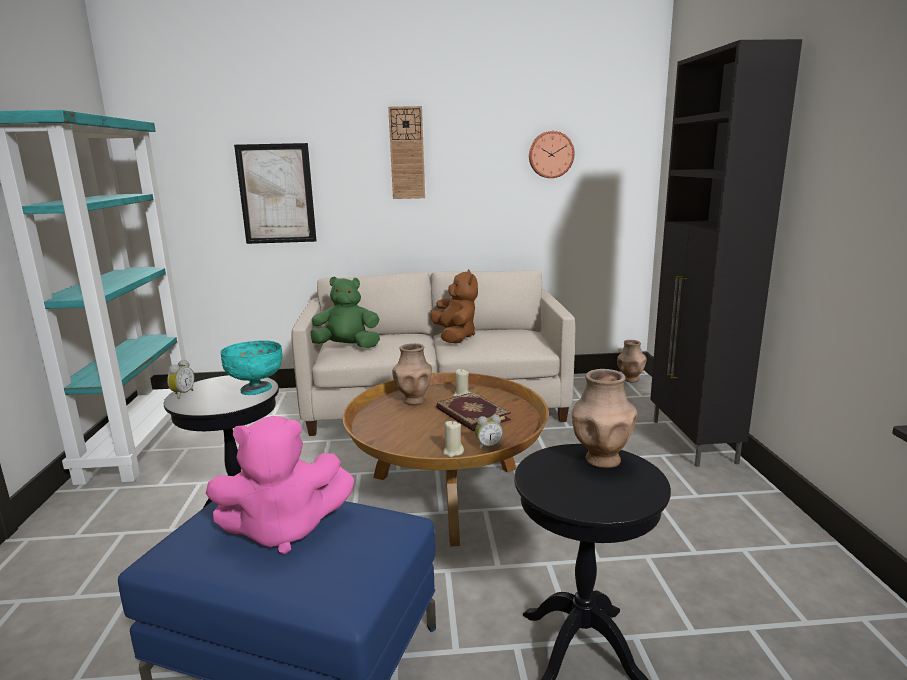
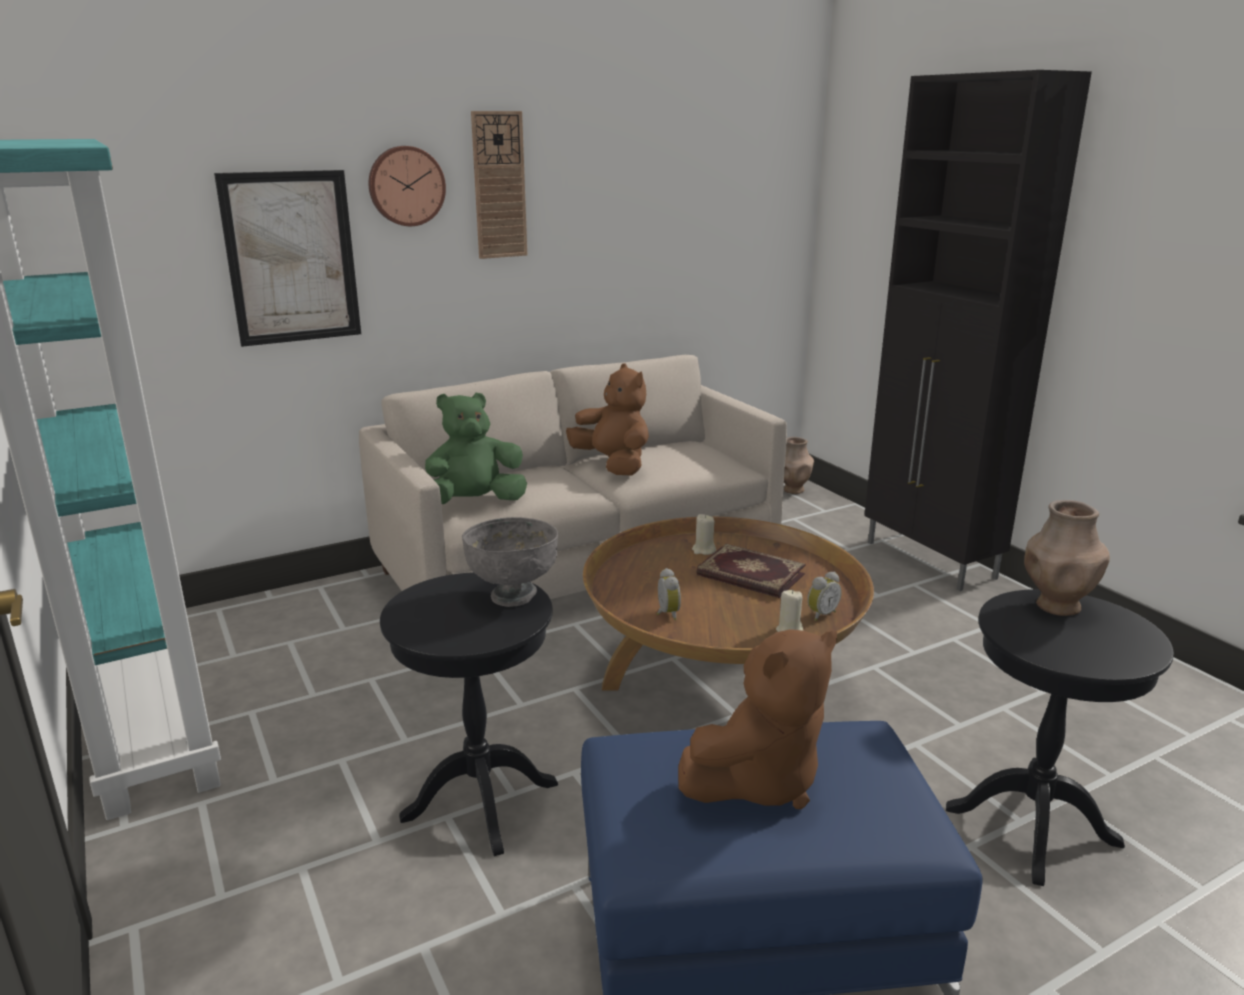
camera: 25 degrees left, 5 degrees up
alarm clock [167,359,194,399] -> alarm clock moved to [657,568,681,620]
pink plush toy [206,416,354,555] -> brown plush toy [678,629,837,809]
turquoise bowl [220,340,283,395] -> grey bowl [462,517,559,607]
brown vase [392,343,432,405] -> none
wall clock [529,131,575,178] -> wall clock moved to [369,146,446,226]

